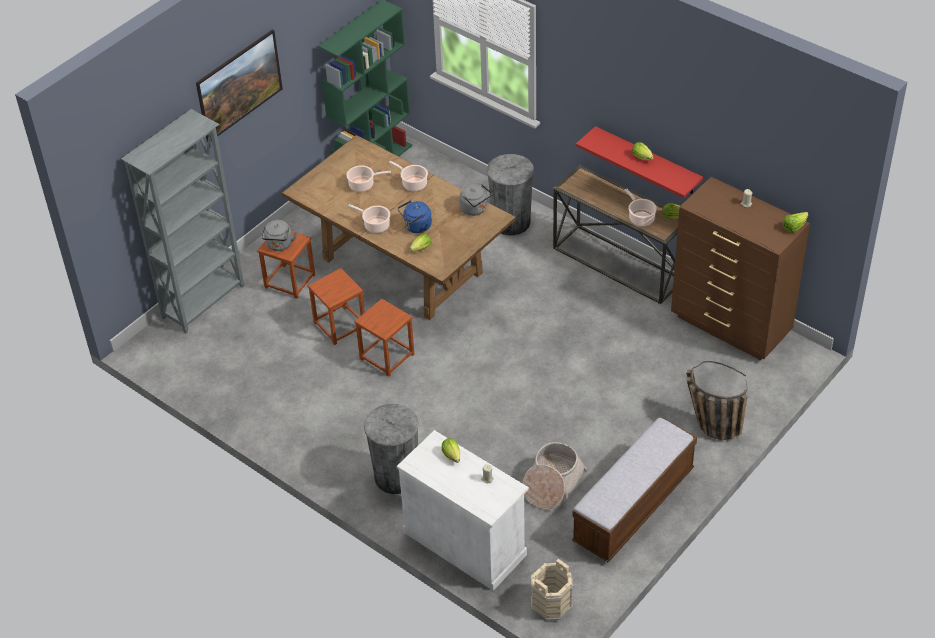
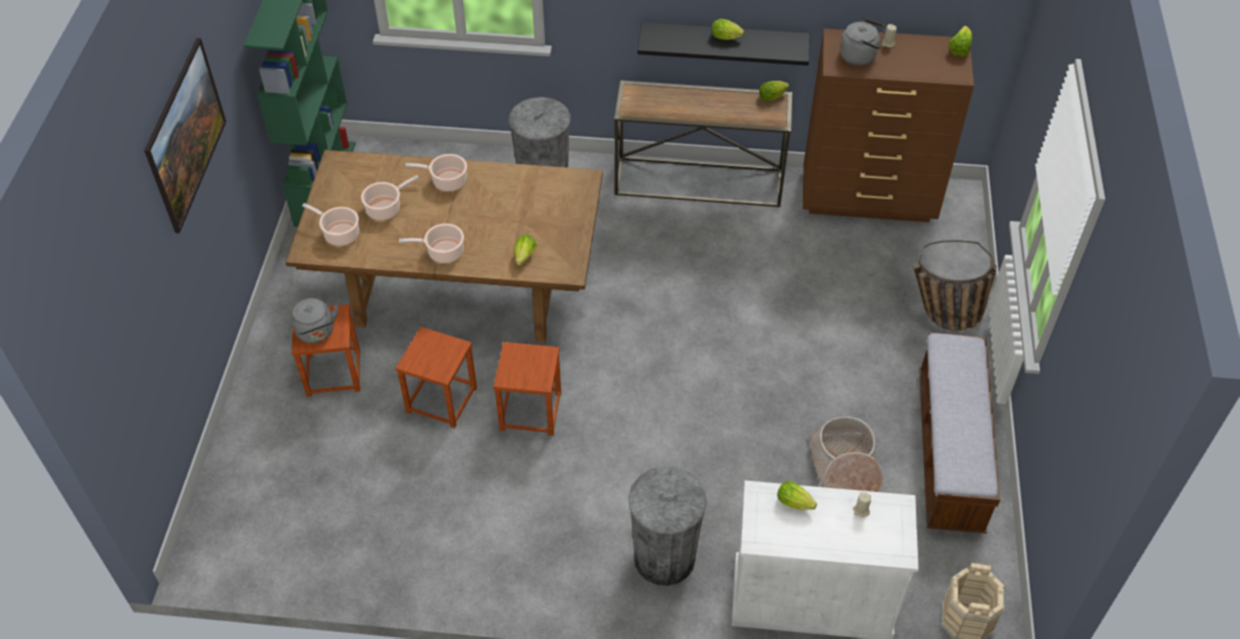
camera: 35 degrees left, 5 degrees up
grey bookcase [121,109,245,333] -> none
blue kettle [398,200,432,233] -> none
grey kettle [459,184,492,216] -> grey kettle moved to [840,19,885,65]
red shelf [576,126,703,198] -> black shelf [638,22,810,66]
cooking pot [625,189,657,226] -> cooking pot moved to [302,203,359,246]

